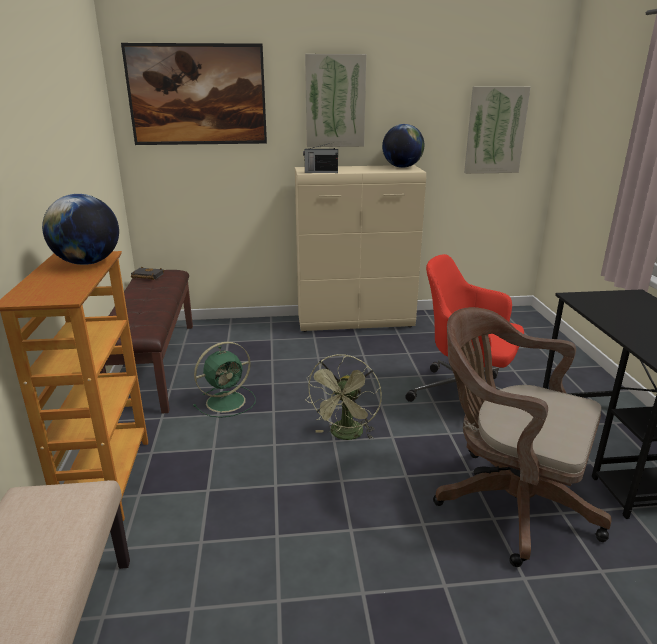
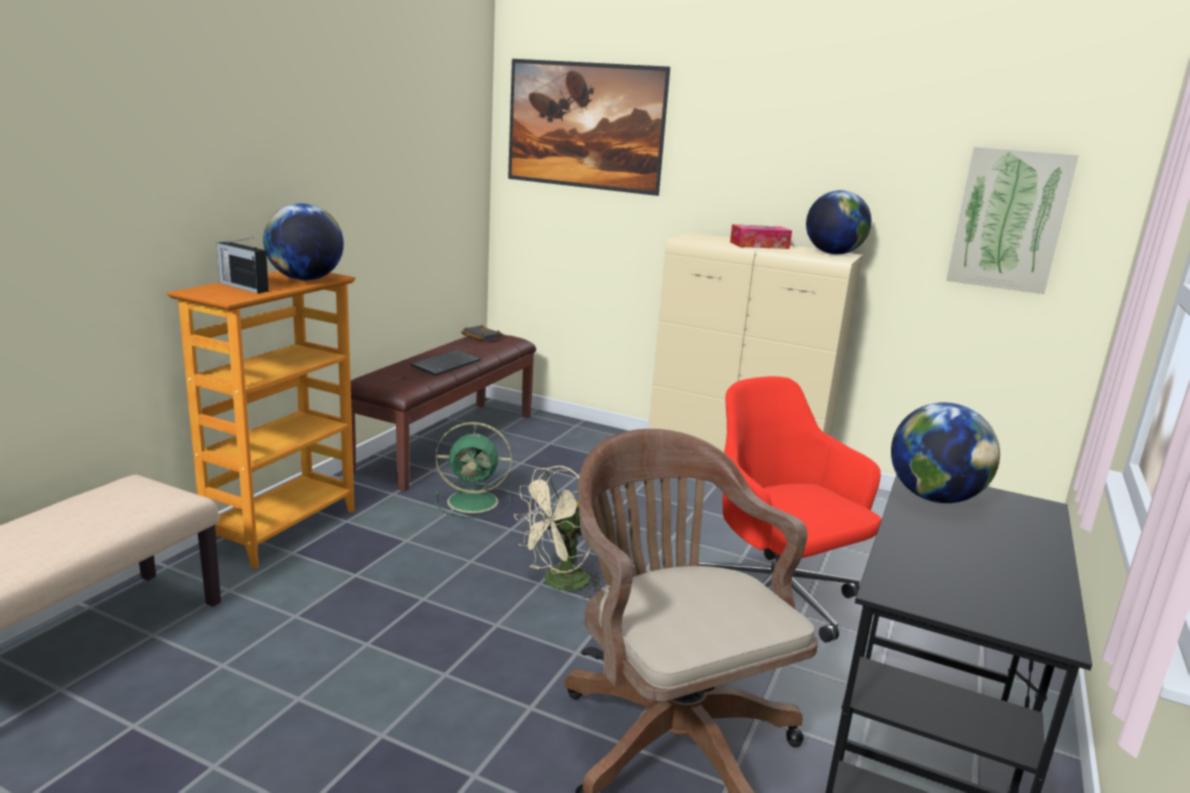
camera: 30 degrees right, 5 degrees down
radio [303,142,338,173] -> radio moved to [217,237,269,294]
picture [305,54,366,147] -> none
green fan [305,354,382,440] -> beige fan [514,466,604,600]
none -> keyboard [411,349,480,376]
none -> tissue box [730,224,792,249]
none -> globe [891,402,1000,503]

